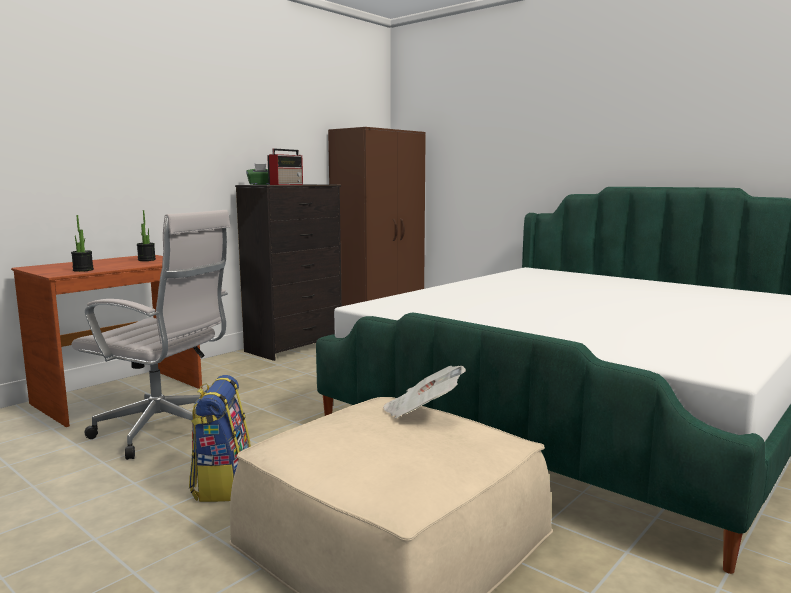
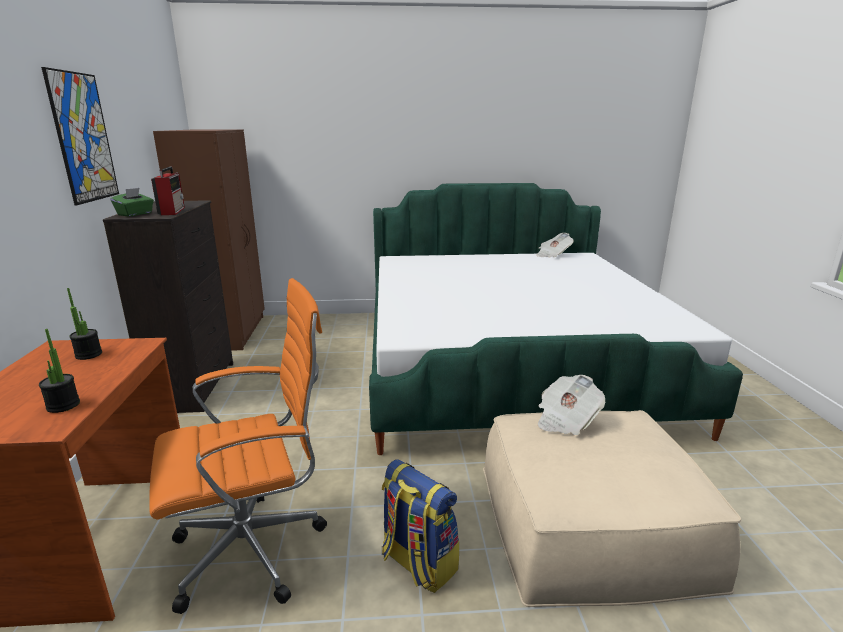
camera: 45 degrees left, 10 degrees up
white office chair [72,210,231,460] -> orange office chair [149,278,327,614]
none -> picture [41,67,119,205]
none -> newspaper [536,233,574,257]

